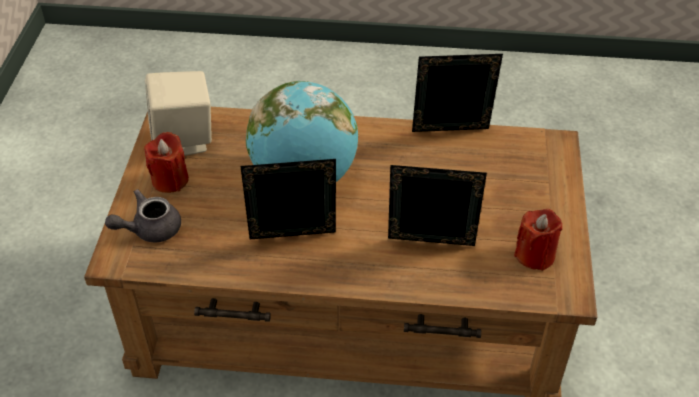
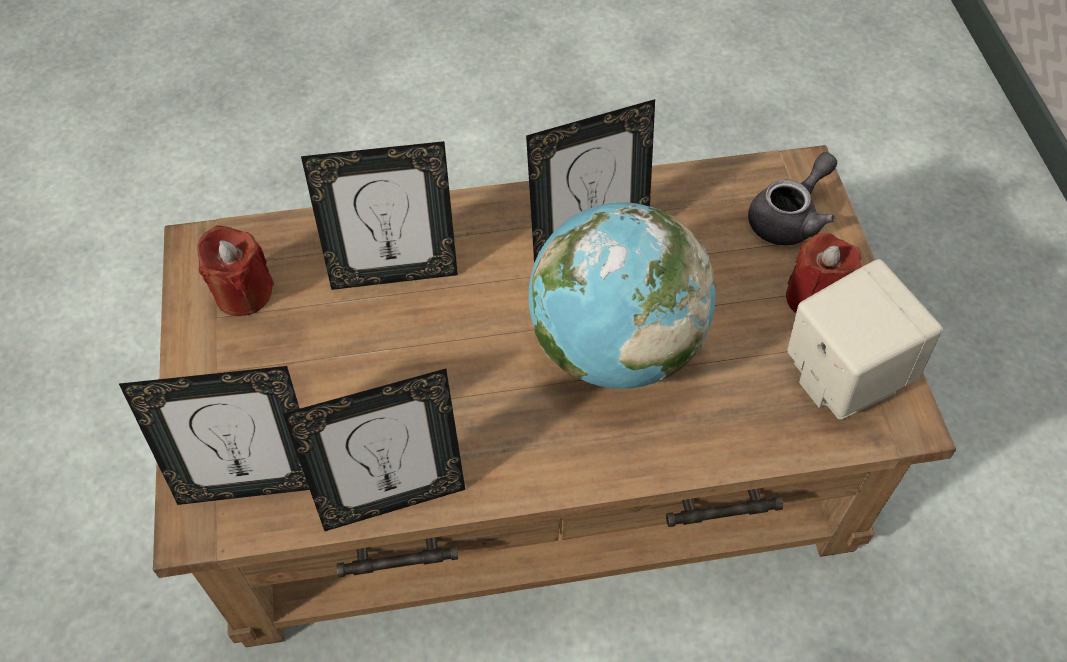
camera: 165 degrees right, 10 degrees up
none -> picture frame [119,366,310,505]

